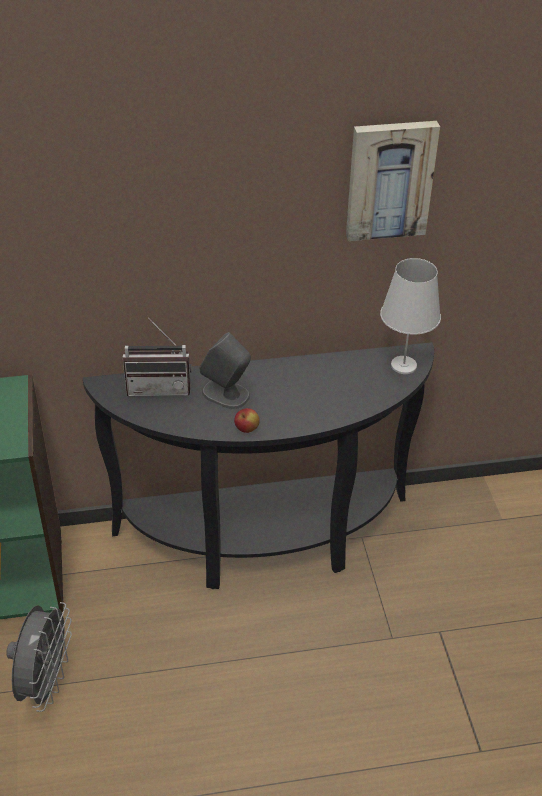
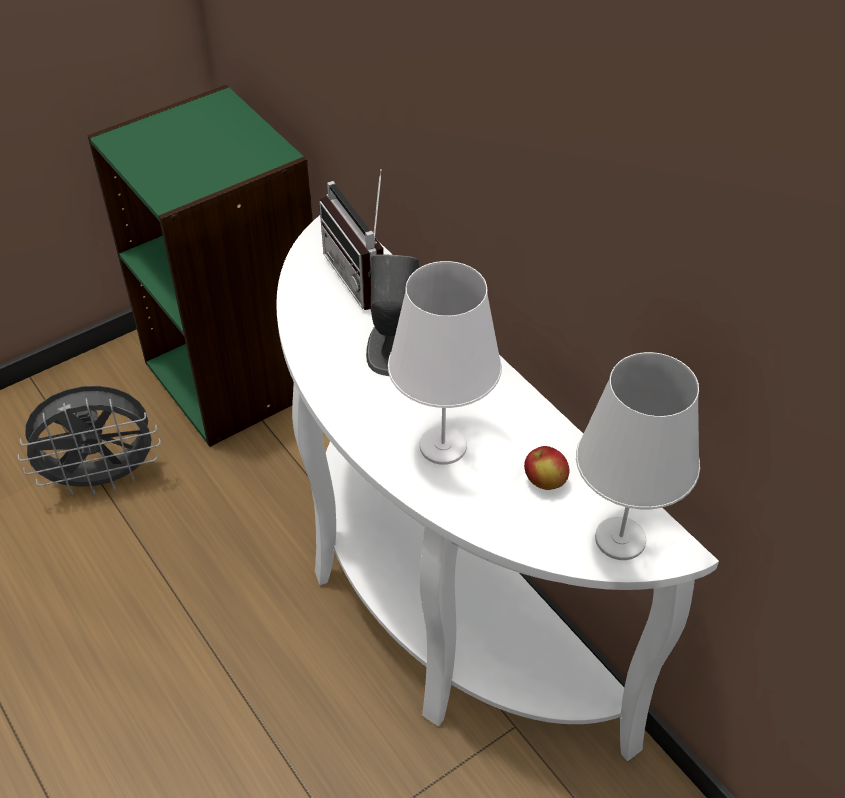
camera: 65 degrees right, 5 degrees up
black console table [83,342,434,589] -> white console table [276,215,719,761]
apple [234,408,260,433] -> apple moved to [524,446,569,490]
picture [346,121,440,241] -> none
none -> white table lamp [388,261,502,465]

